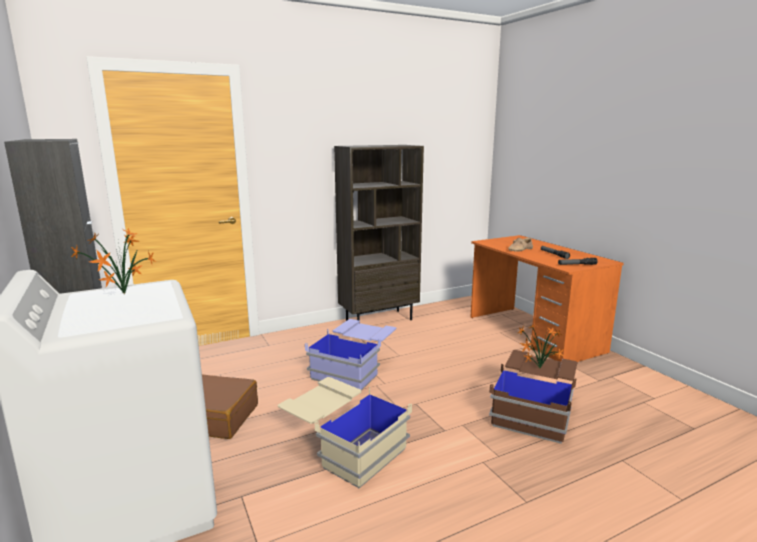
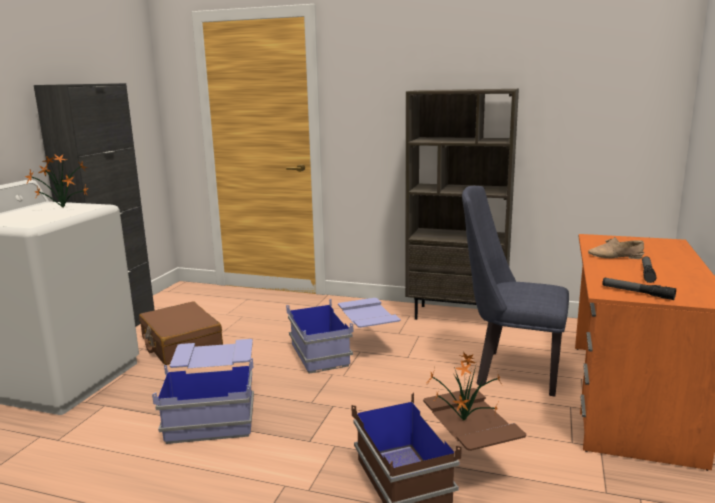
camera: 45 degrees right, 0 degrees up
beige storage box [278,377,412,488] -> blue storage box [152,339,254,444]
none -> blue chair [462,186,569,396]

